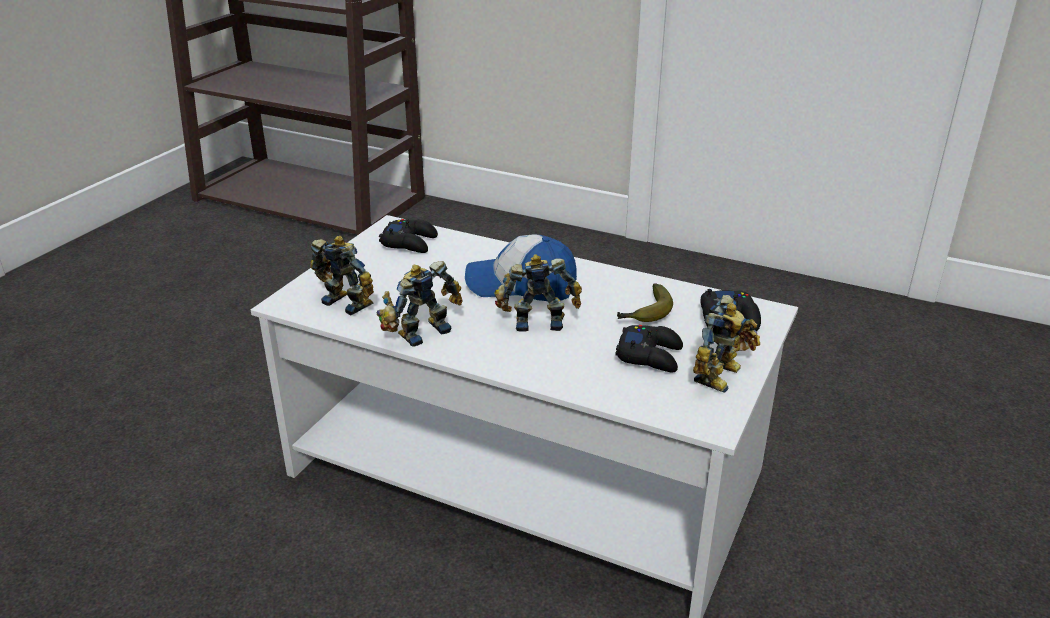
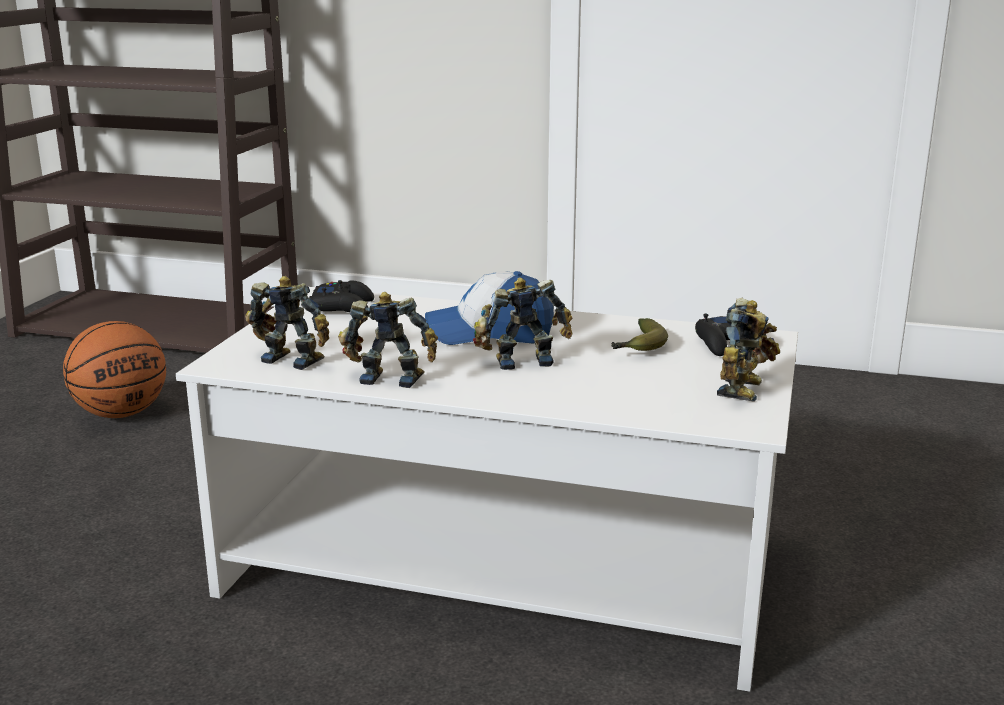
camera: 10 degrees left, 10 degrees down
toy robot [377,261,463,347] -> toy robot turned 60 degrees clockwise [338,291,438,388]
black game controller [616,325,683,372] -> none
none -> basketball [63,321,166,418]

